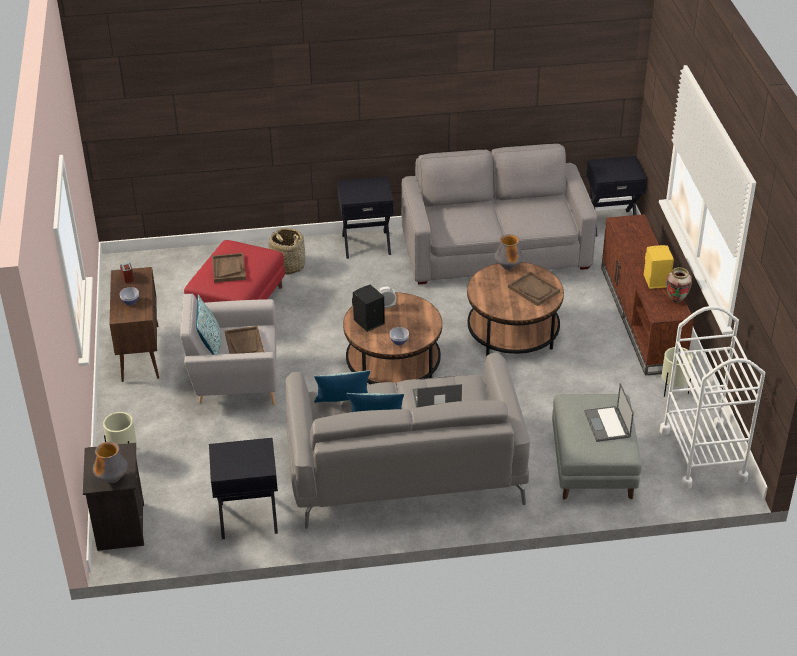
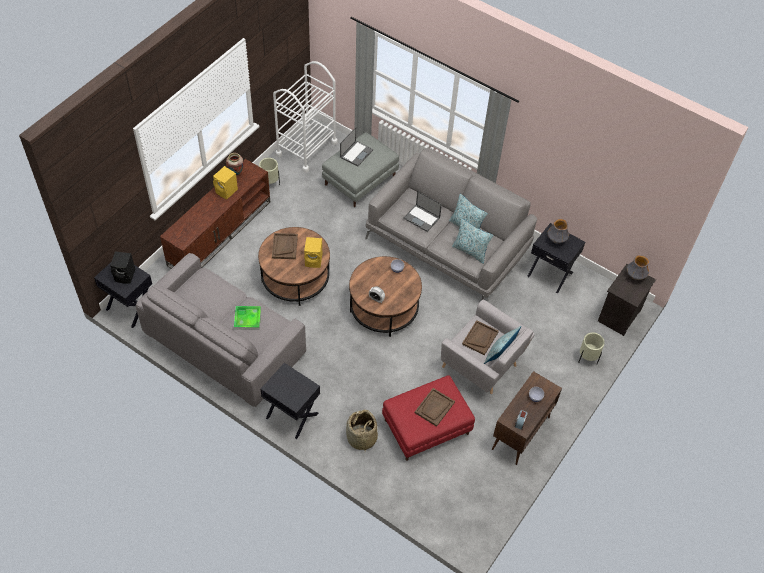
camera: 140 degrees left, 15 degrees up
black speaker [352,284,385,332] -> black speaker moved to [110,251,135,284]
vase [495,234,523,270] -> vase moved to [547,219,569,243]
none -> tray [234,306,261,330]
none -> yellow speaker [304,237,322,268]

